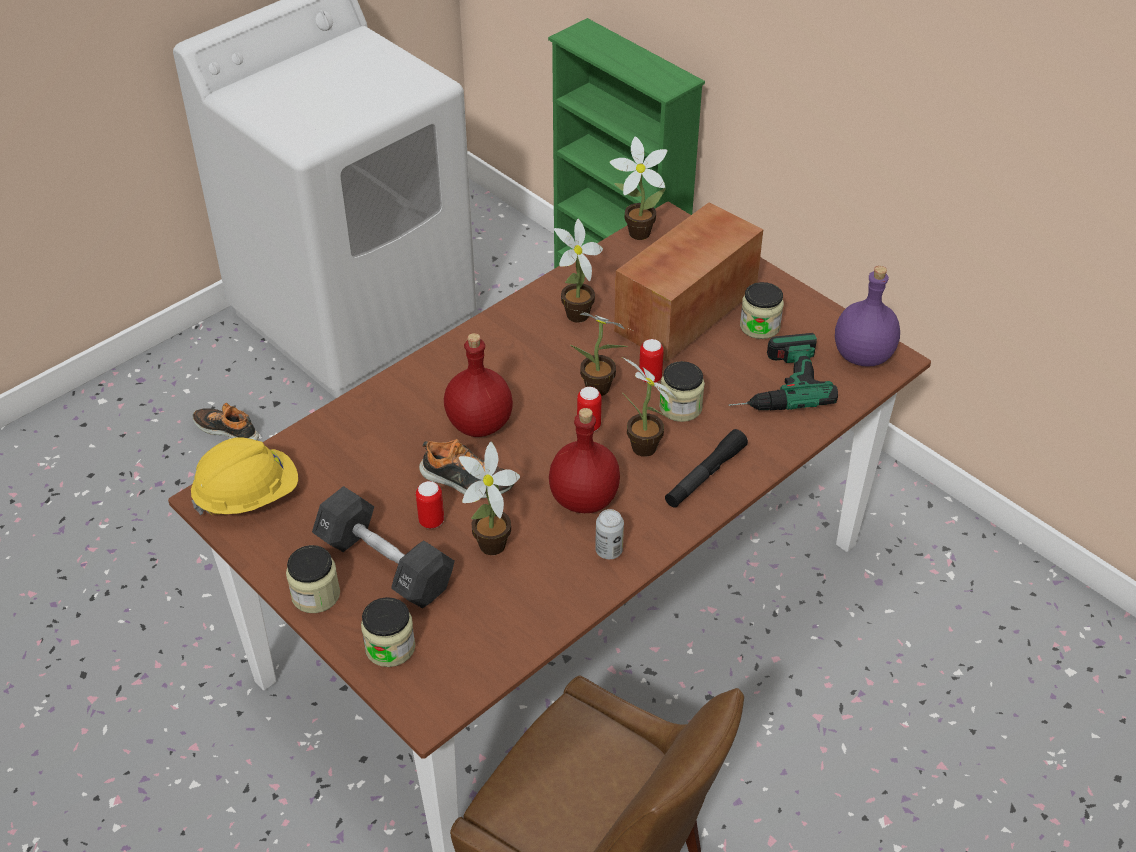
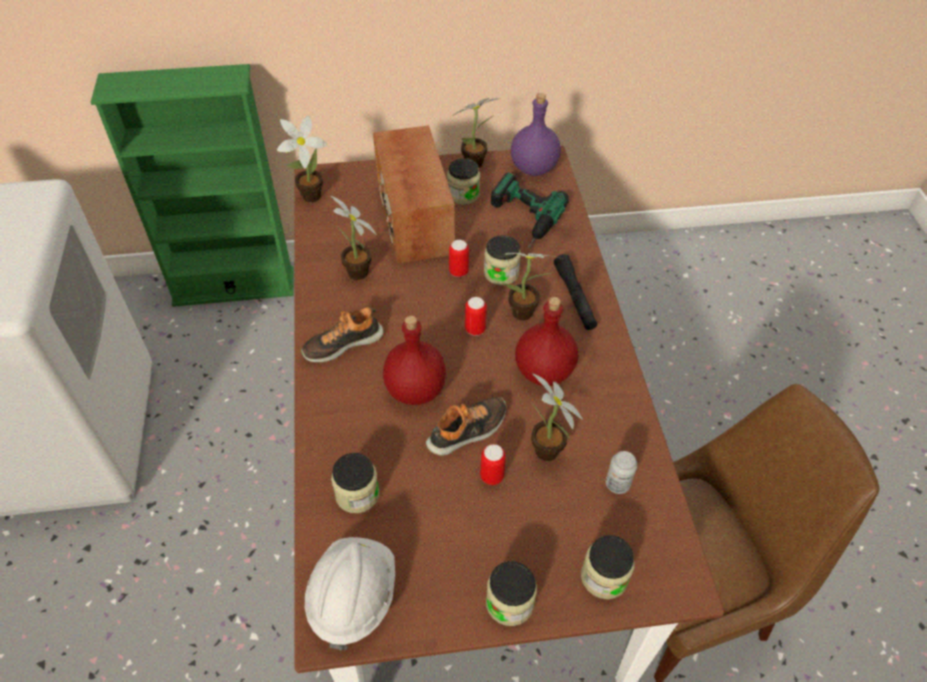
camera: 55 degrees left, 5 degrees up
yellow hard hat [191,437,298,516] -> white hard hat [305,537,395,650]
shoe [193,403,259,440] -> shoe moved to [301,307,383,362]
black dumbbell [312,486,454,608] -> none
potted plant [570,310,632,396] -> potted plant moved to [452,98,500,168]
can [595,509,624,559] -> can moved to [606,451,637,494]
none -> jar [331,453,379,513]

